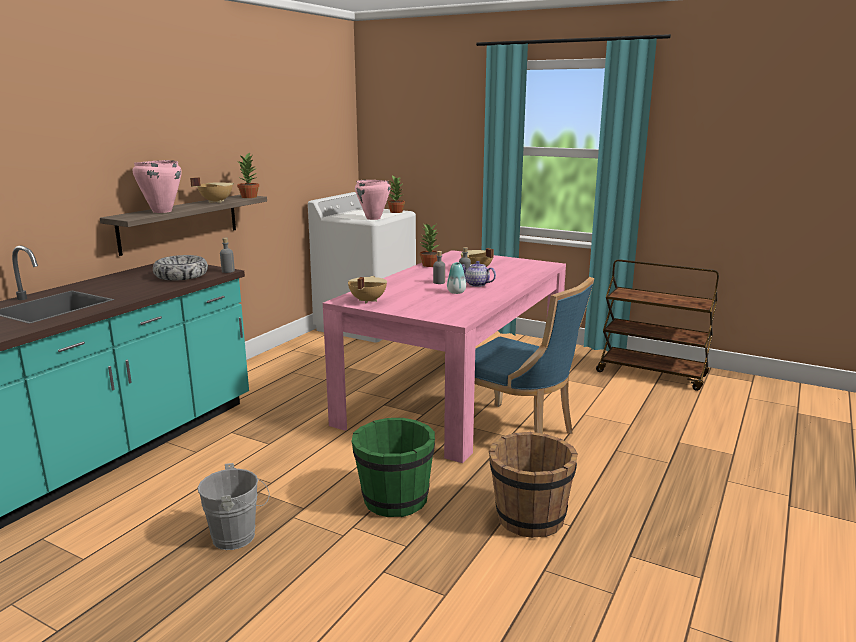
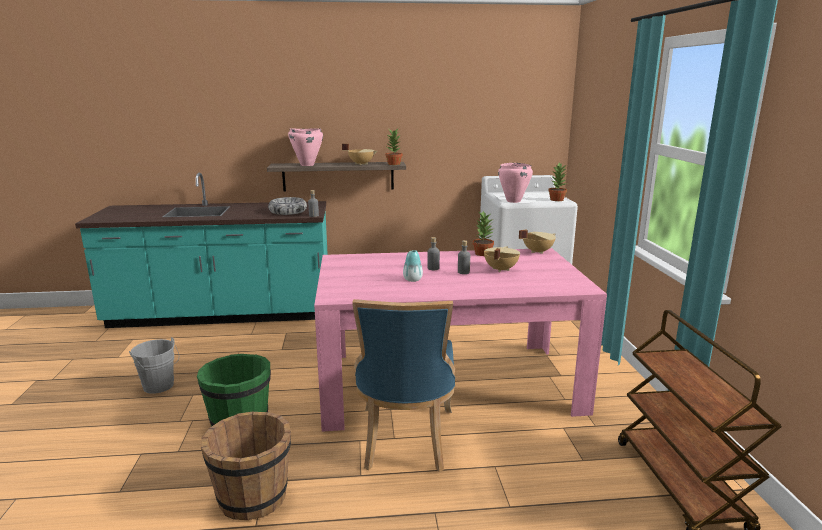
camera: 55 degrees right, 0 degrees up
beige cooking pot [348,276,387,304] -> beige cooking pot moved to [519,230,556,254]
teapot [461,261,496,287] -> none

